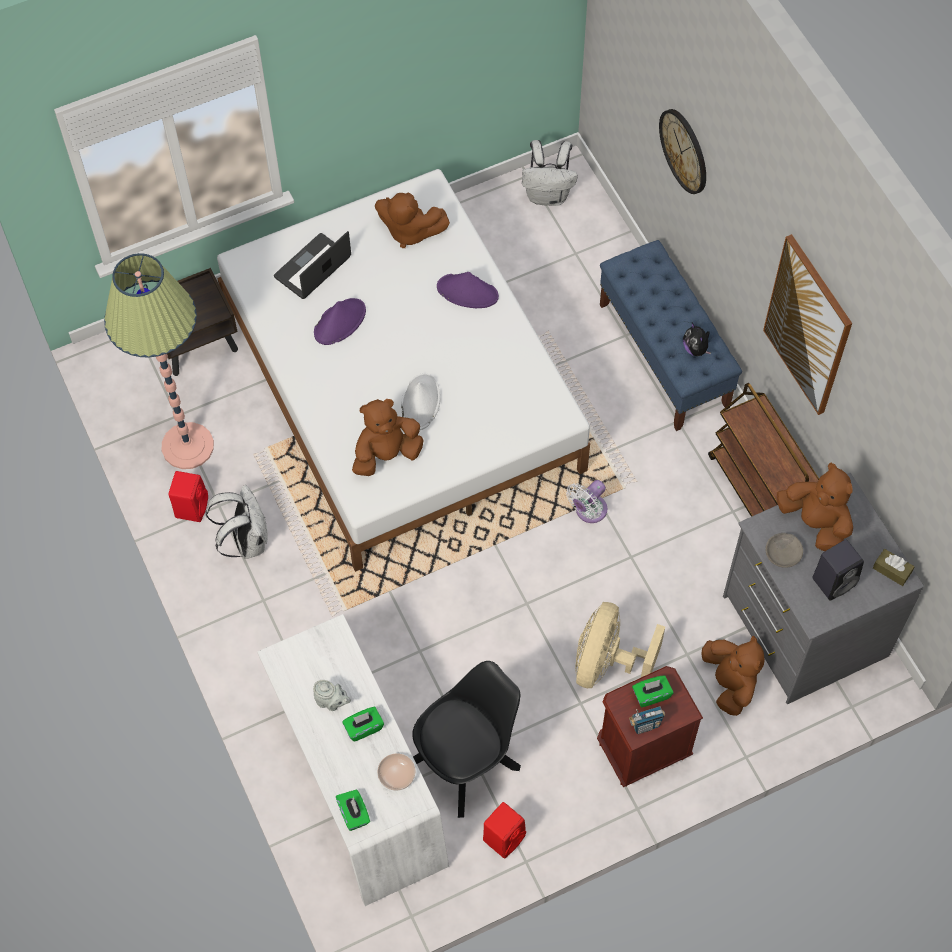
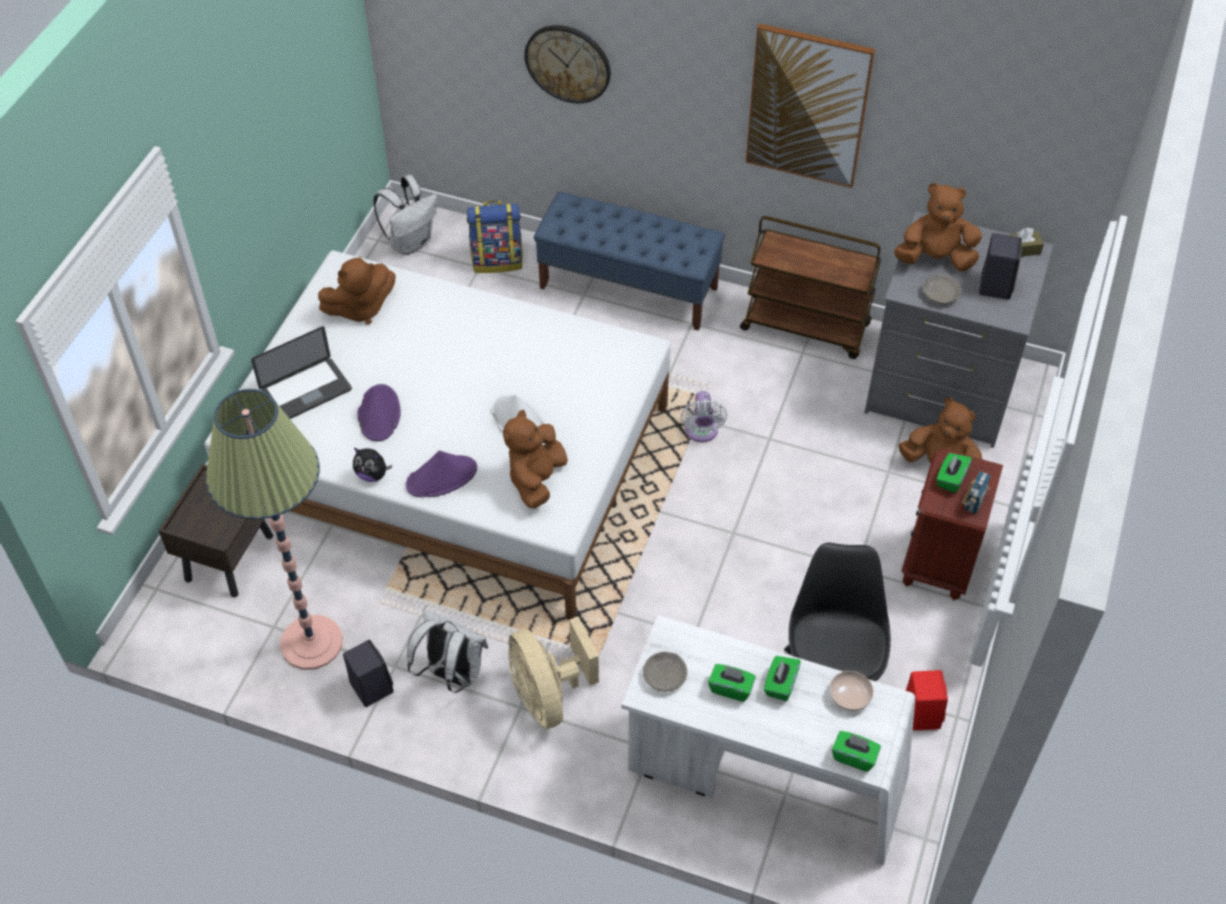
camera: 45 degrees left, 10 degrees down
red speaker [168,471,208,522] -> black speaker [343,640,394,707]
laptop [274,231,351,299] -> laptop turned 120 degrees counterclockwise [251,326,352,419]
grey teapot [313,680,351,711] -> green tissue box [708,664,755,702]
purple hat [437,272,499,308] -> purple hat moved to [406,451,477,497]
beige fan [575,602,665,688] -> beige fan moved to [508,616,599,729]
plush toy [683,323,712,356] -> plush toy moved to [353,448,392,482]
none -> backpack [467,200,522,273]
none -> grey bowl [643,652,687,692]

